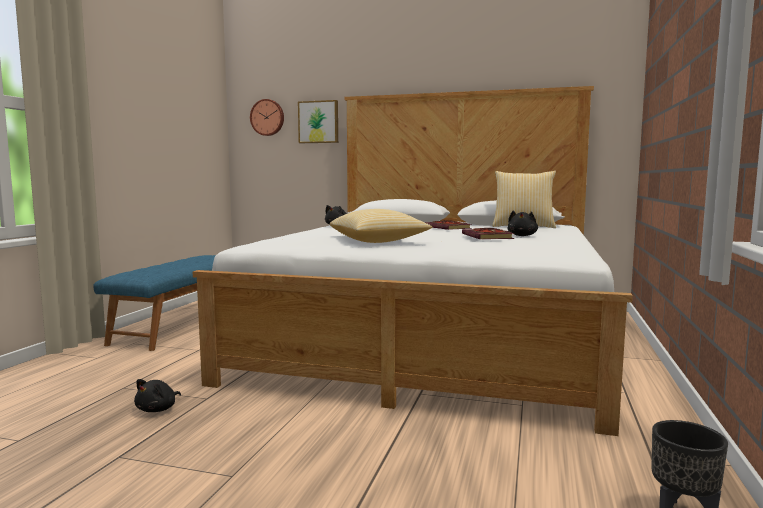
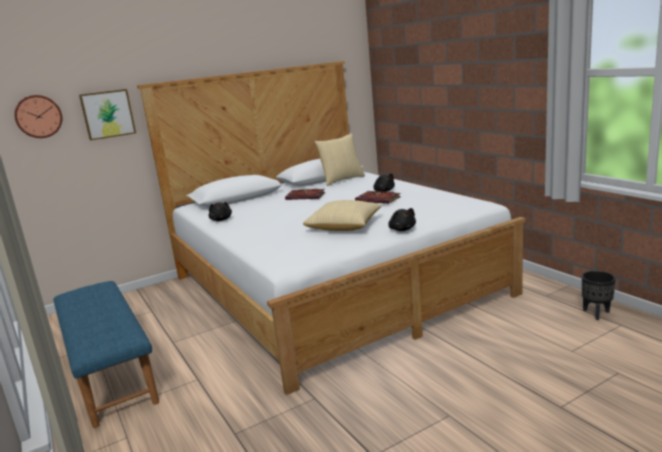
camera: 45 degrees left, 10 degrees up
black plush toy [134,379,181,412] -> black plush toy moved to [388,208,416,231]

